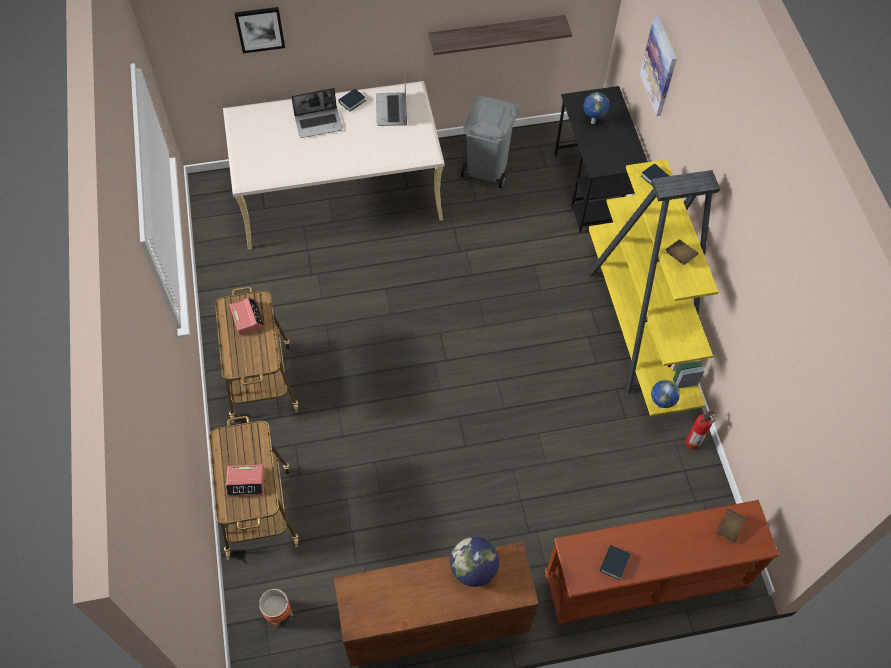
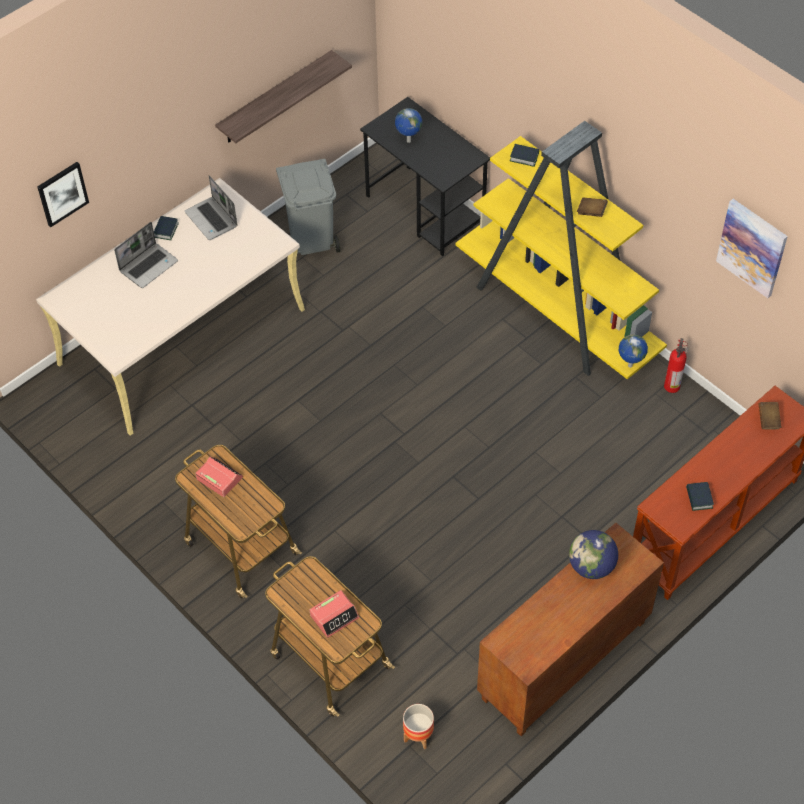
camera: 30 degrees left, 5 degrees down
picture [640,16,677,116] -> picture moved to [716,199,788,298]

